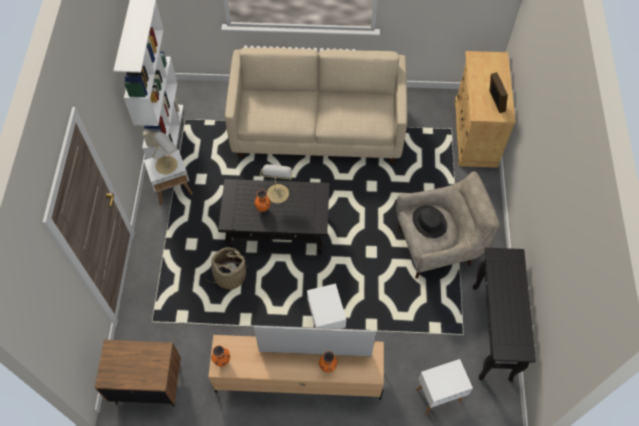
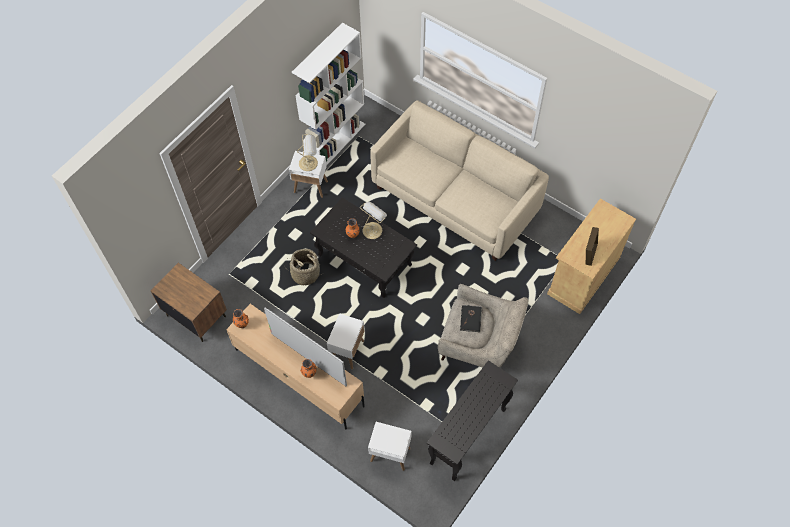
camera: 35 degrees right, 0 degrees up
black hat [412,205,447,238] -> black book [460,305,483,332]

